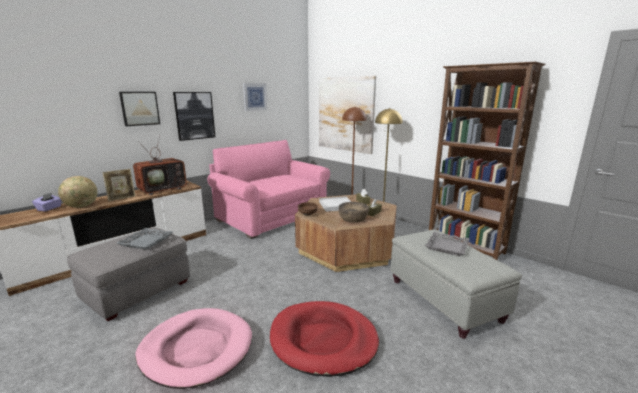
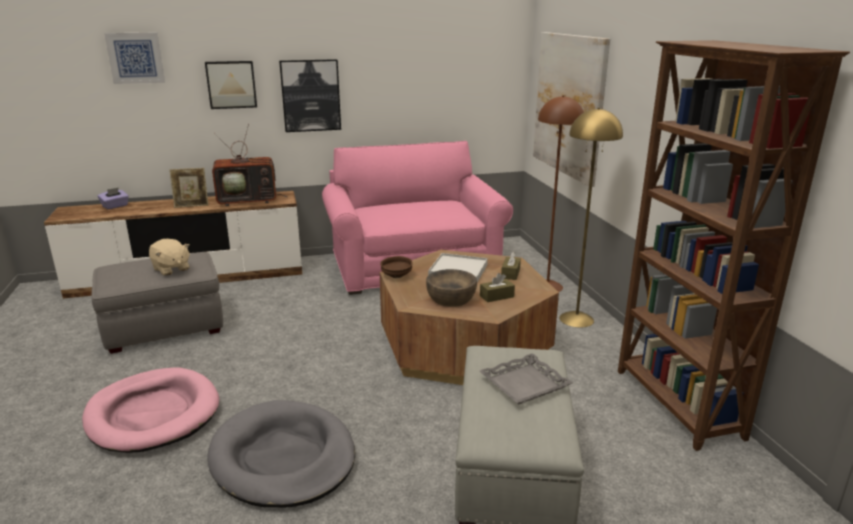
camera: 30 degrees right, 5 degrees up
globe [58,176,98,208] -> none
grey tray [117,228,173,250] -> beige plush toy [149,239,190,276]
picture [243,83,267,111] -> picture moved to [104,33,165,84]
red dog bed [270,301,379,377] -> grey dog bed [207,400,355,508]

